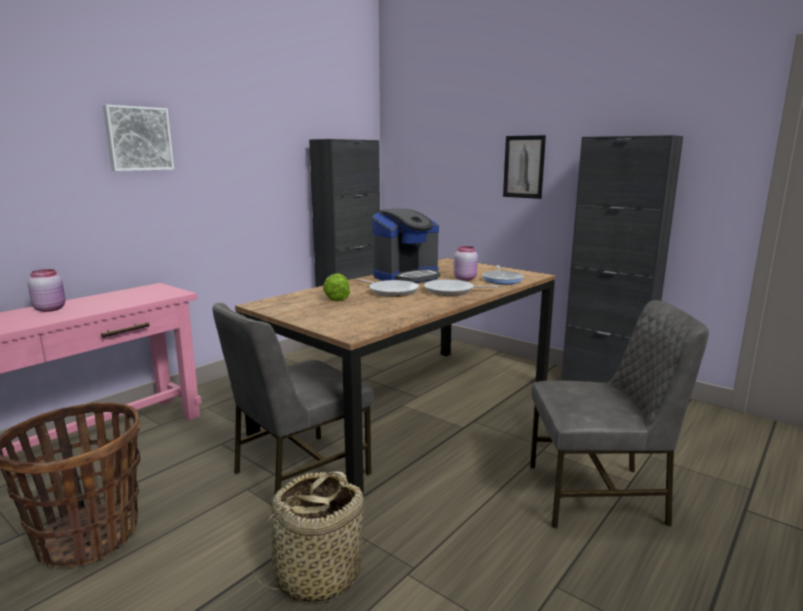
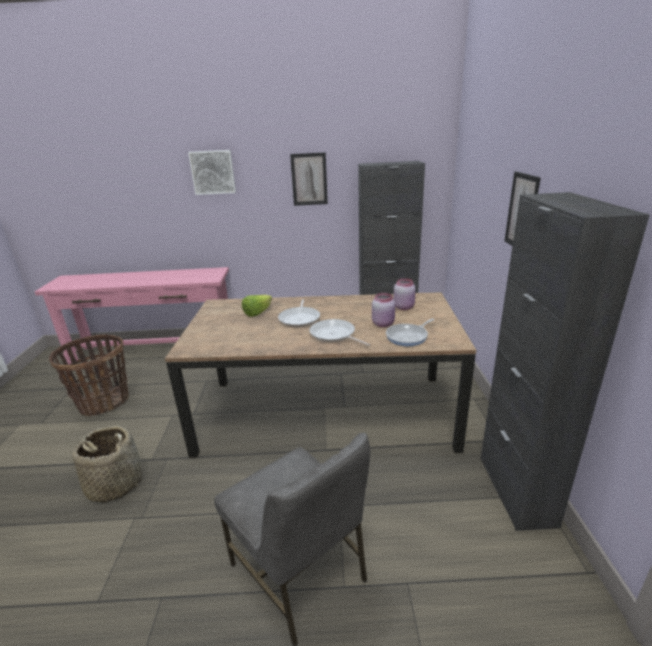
camera: 50 degrees right, 10 degrees up
pink jar [28,269,66,312] -> pink jar moved to [394,278,416,310]
grey chair [212,303,373,494] -> none
coffee machine [372,209,440,283] -> none
none -> picture [290,152,328,206]

